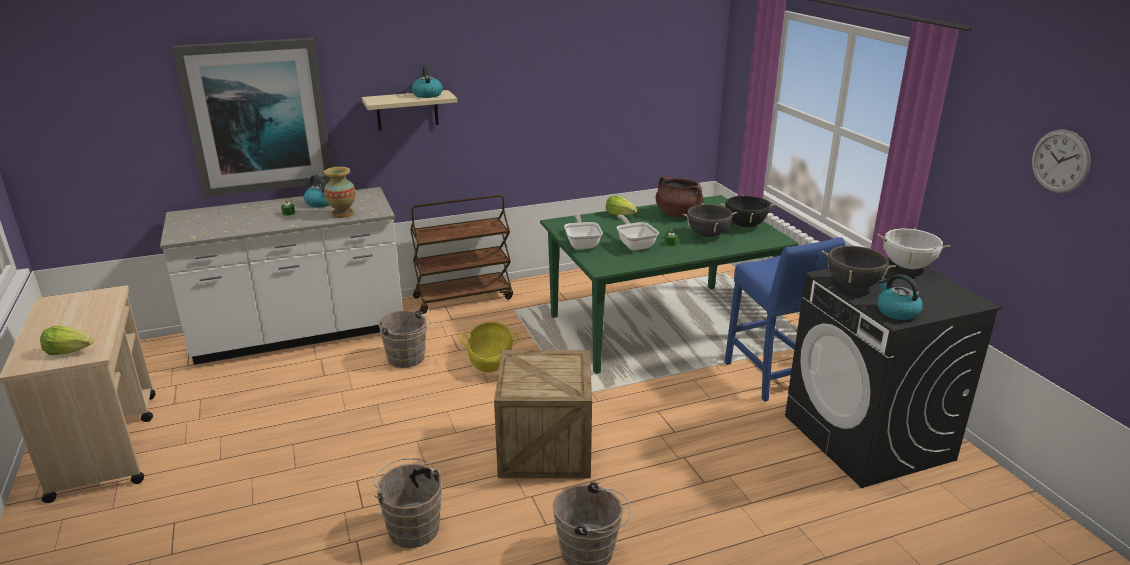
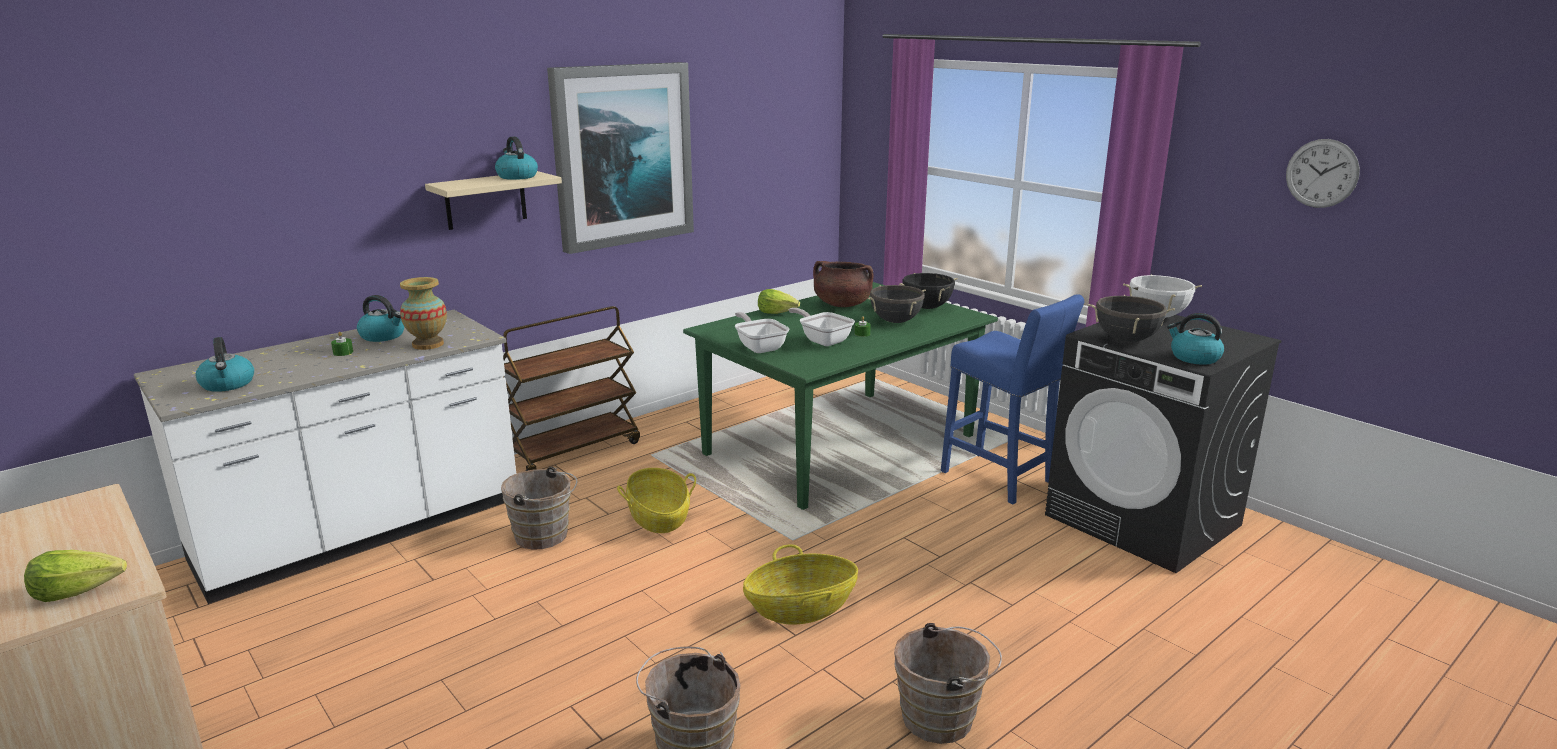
camera: 20 degrees left, 5 degrees down
picture [172,37,332,197] -> picture moved to [547,62,694,254]
crate [494,350,592,478] -> basket [743,544,858,624]
none -> kettle [195,337,254,392]

